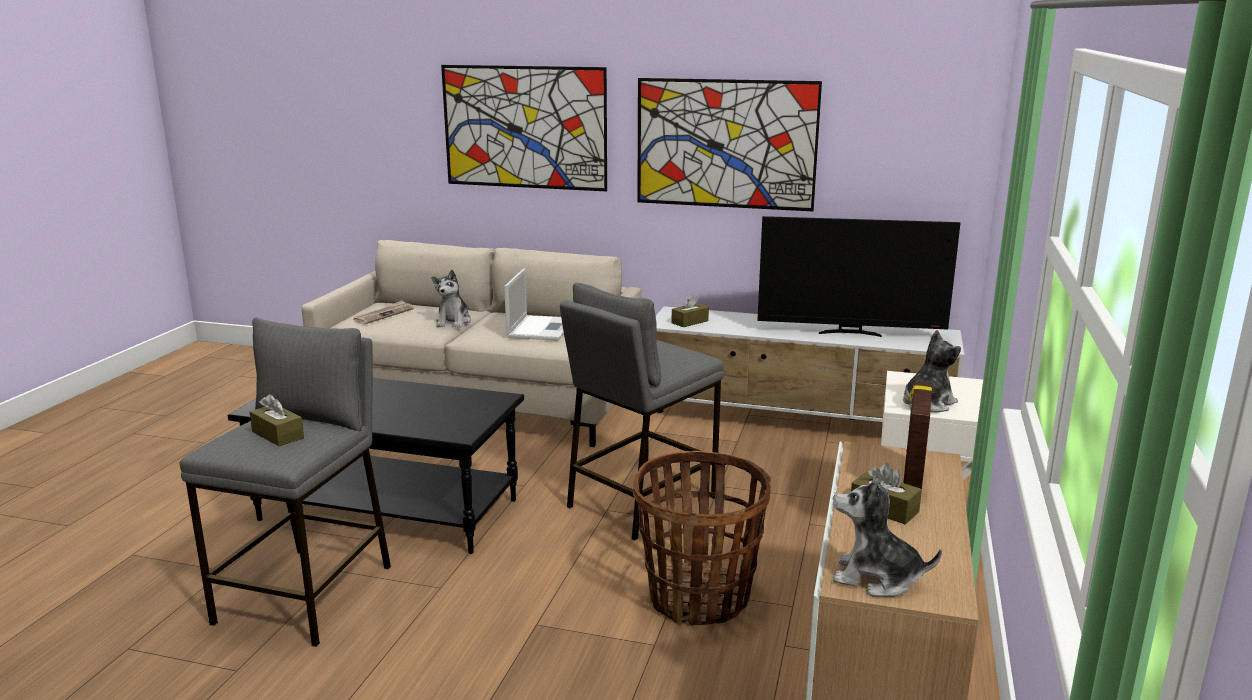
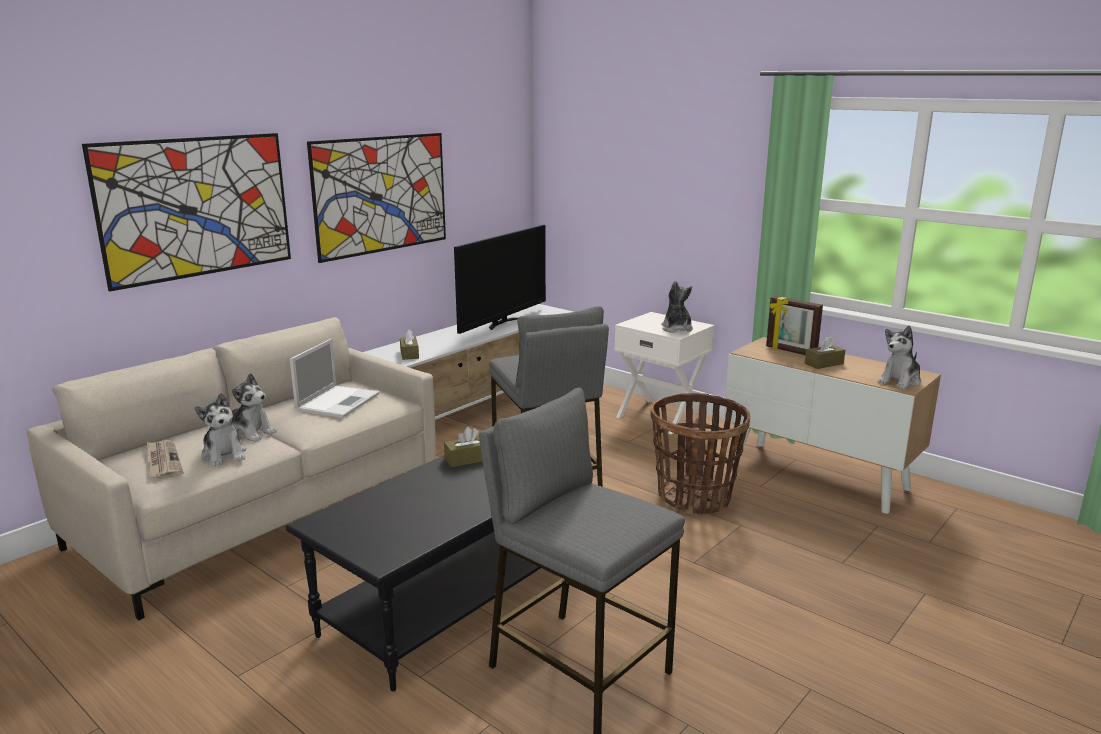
camera: 65 degrees left, 0 degrees up
brown tissue box [250,394,304,446] -> brown tissue box moved to [444,427,482,467]
laptop [504,269,564,341] -> laptop turned 75 degrees clockwise [290,339,379,418]
none -> plush toy [194,393,246,467]

